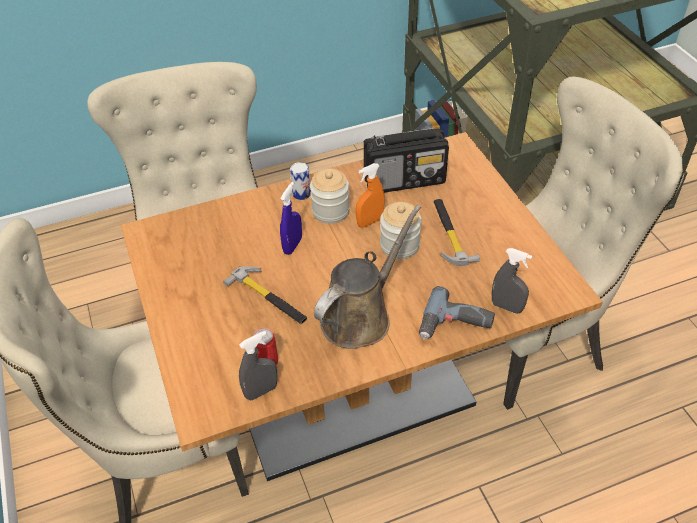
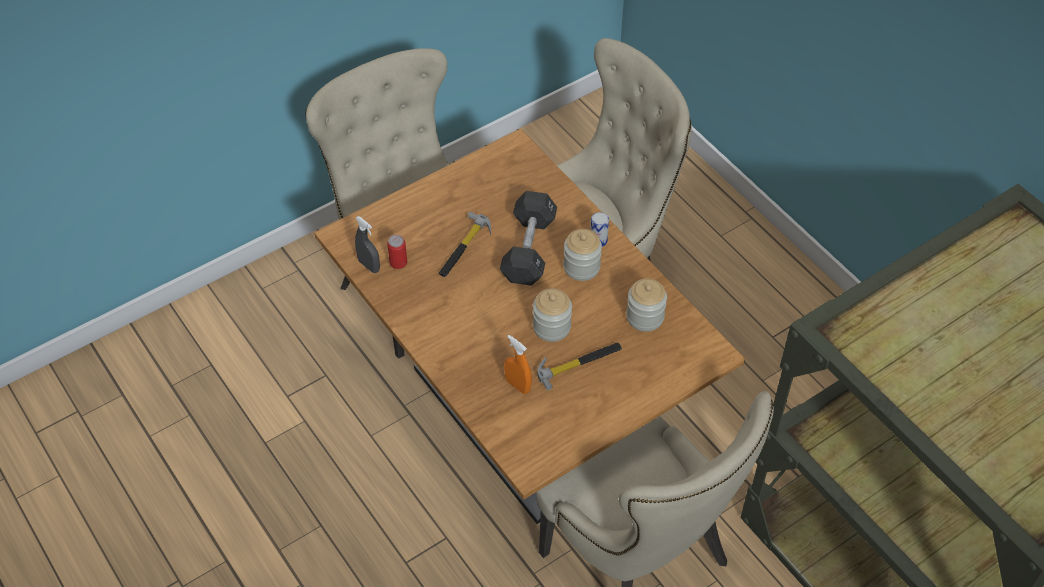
camera: 75 degrees right, 5 degrees up
blue spray bottle [280,182,302,255] -> black dumbbell [500,191,557,286]
brown watering can [314,205,421,349] -> none
orange spray bottle [356,163,385,228] -> orange spray bottle moved to [504,335,532,394]
radio [364,128,449,193] -> jar [626,278,667,332]
power drill [419,286,495,339] -> none
grey spray bottle [492,248,532,314] -> none

